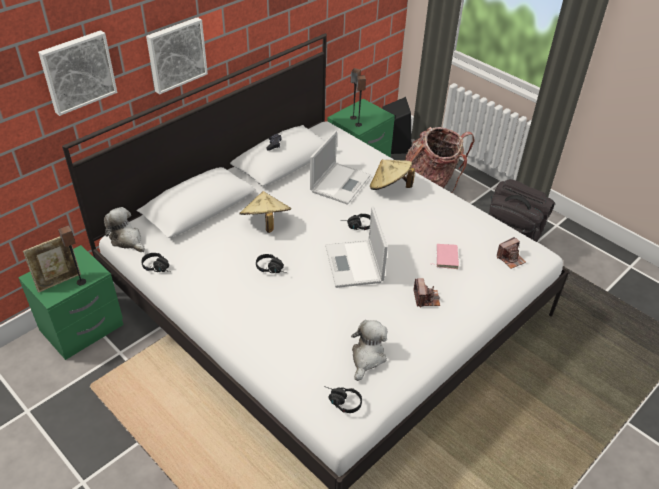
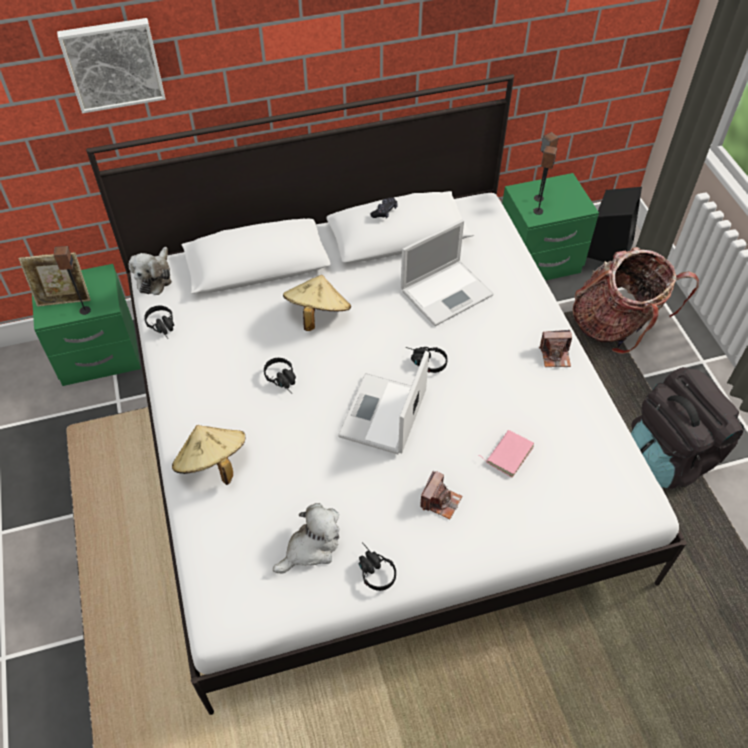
camera: 30 degrees right, 10 degrees up
plush toy [104,207,145,252] -> plush toy turned 150 degrees counterclockwise [129,247,172,295]
picture [146,17,208,94] -> none
black headphones [324,386,362,413] -> black headphones moved to [359,542,396,591]
beige hat [370,159,415,190] -> beige hat moved to [172,425,246,485]
camera [496,237,526,269] -> camera moved to [539,330,572,367]

